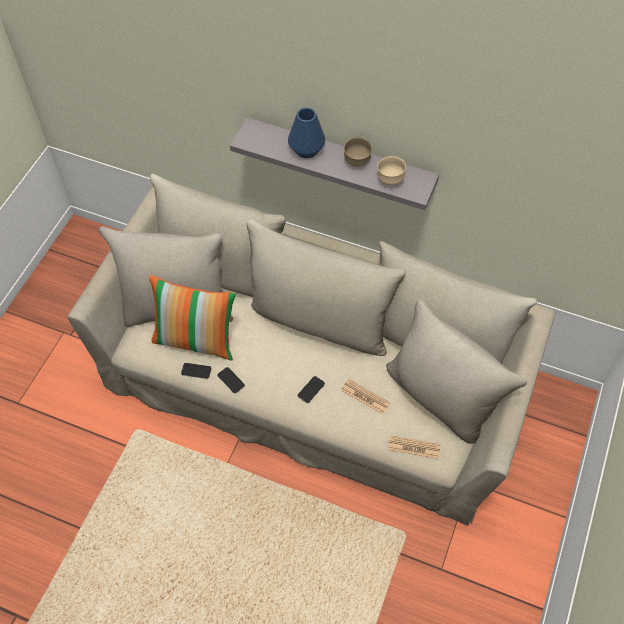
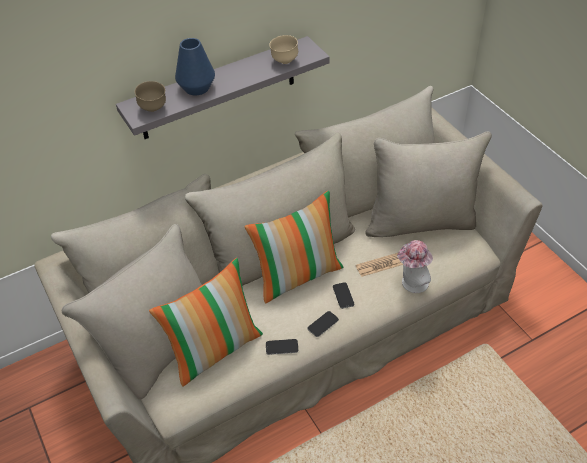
camera: 50 degrees left, 10 degrees down
phone [181,363,211,379] -> phone moved to [307,311,339,337]
brown bowl [344,137,372,167] -> brown bowl moved to [135,81,166,112]
newspaper [388,435,441,459] -> none
none -> pillow [244,191,343,304]
none -> hat [397,240,433,293]

